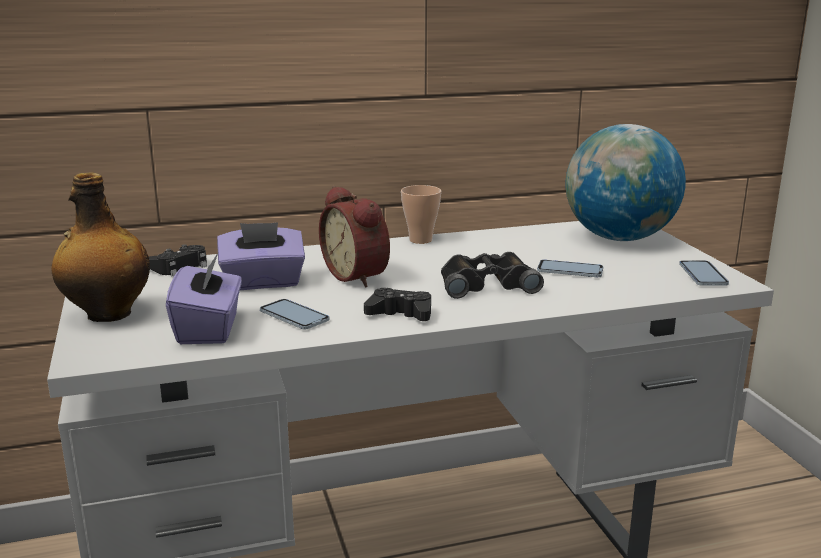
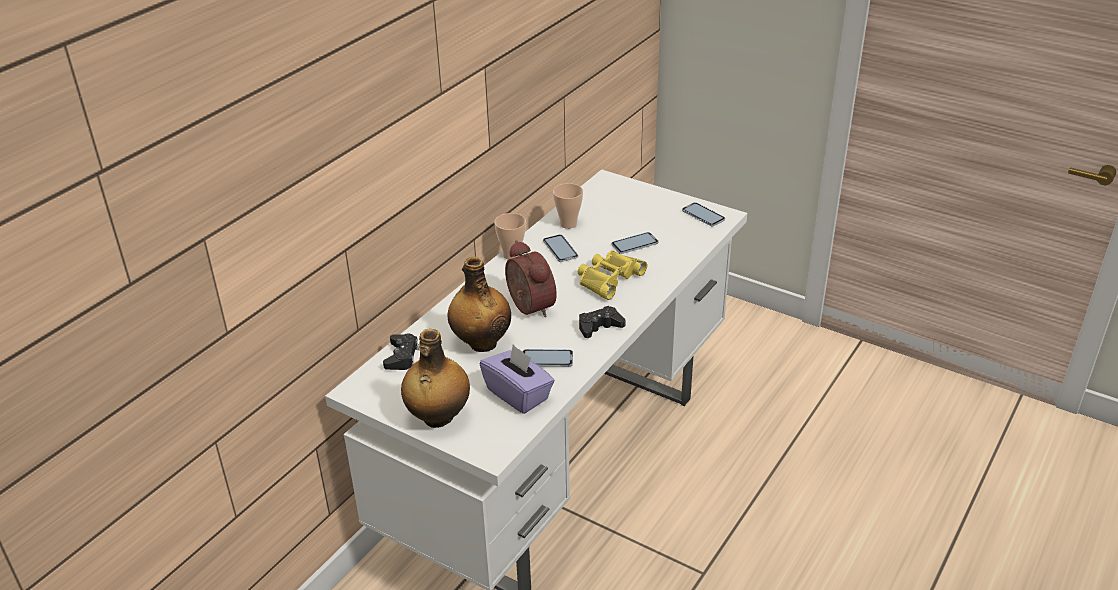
camera: 40 degrees left, 15 degrees up
purple tissue box [217,222,305,290] -> bottle [448,257,511,352]
alarm clock [319,186,390,287] -> alarm clock turned 135 degrees counterclockwise [505,240,557,317]
black binoculars [441,252,544,299] -> yellow binoculars [578,250,647,300]
globe [566,124,686,241] -> none
none -> phone [543,235,578,262]
none -> cup [553,183,583,229]

